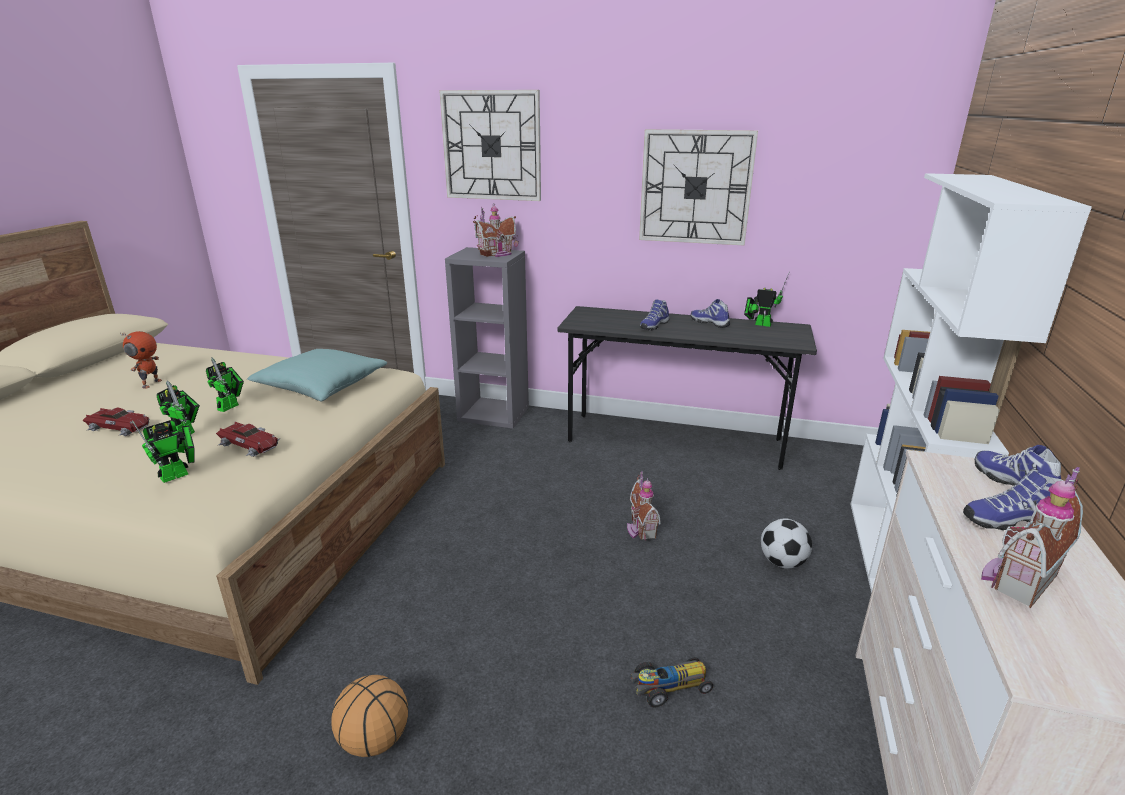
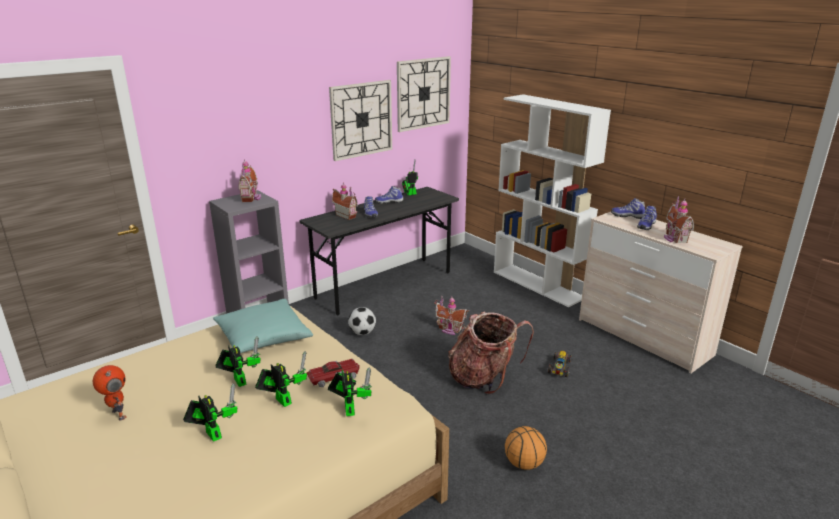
camera: 55 degrees left, 0 degrees up
toy car [83,407,150,436] -> toy robot [183,383,237,442]
wall clock [439,90,541,201] -> wall clock moved to [397,56,451,132]
football [761,518,812,569] -> football moved to [348,307,376,335]
none -> toy house [332,182,358,220]
none -> backpack [448,311,534,394]

